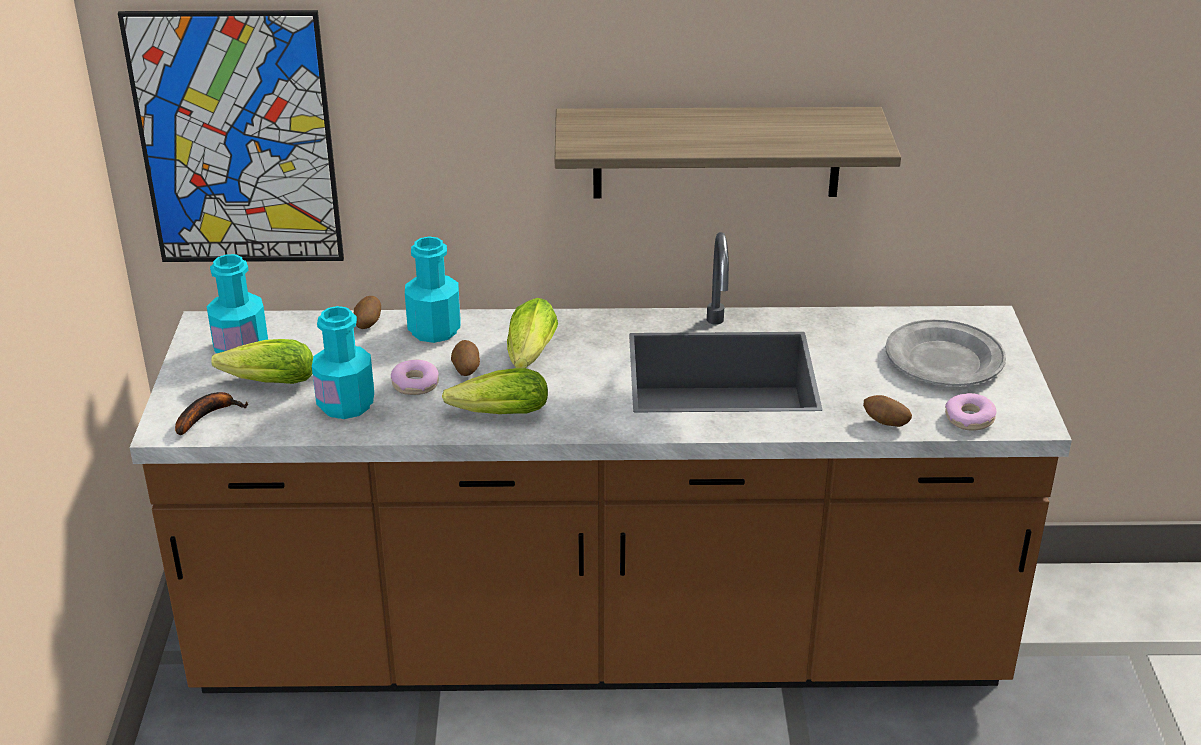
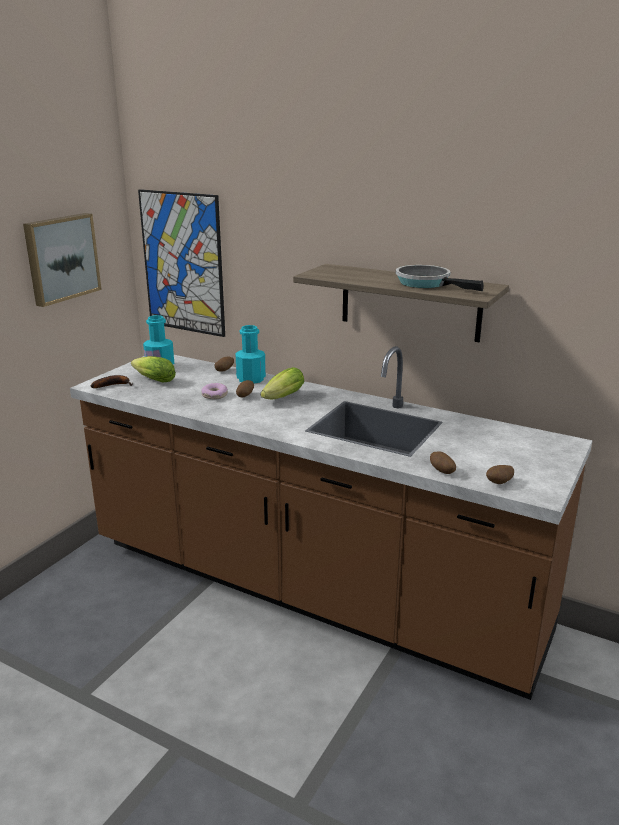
camera: 30 degrees right, 10 degrees down
turquoise bottle [312,306,374,419] -> none
lettuce [442,368,548,414] -> none
grey plate [885,319,1006,386] -> none
donut [945,393,996,431] -> potato [486,465,514,484]
none -> picture [23,213,102,307]
none -> frying pan [396,265,484,291]

